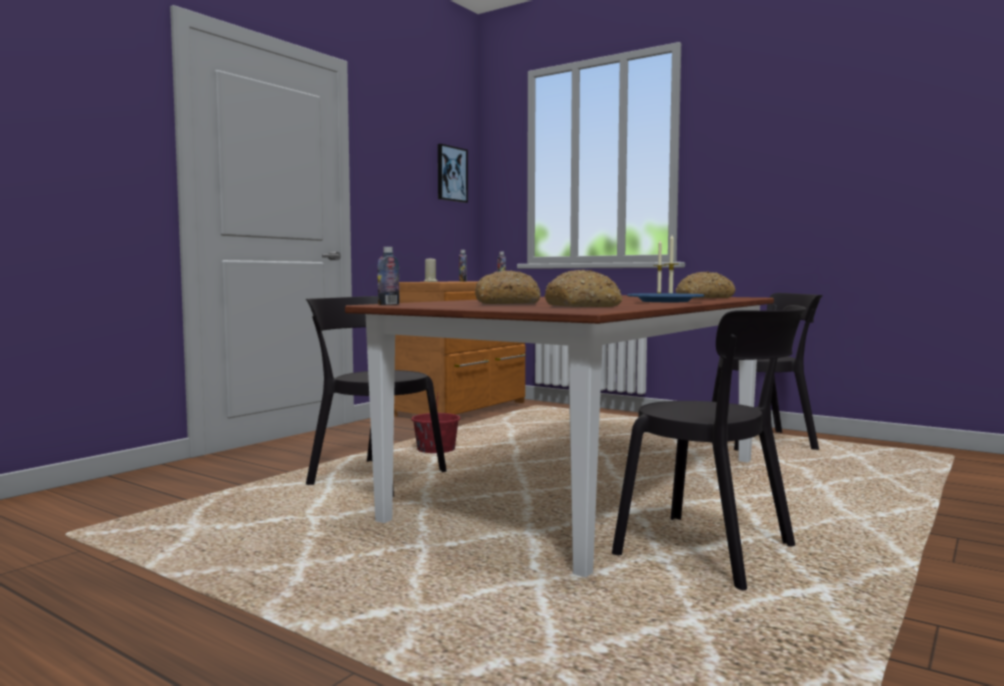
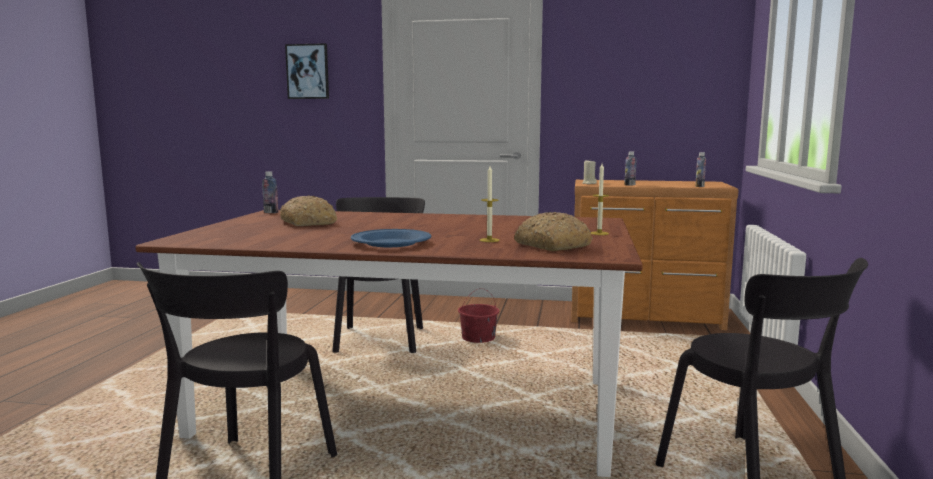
camera: 65 degrees right, 5 degrees up
picture [438,144,468,203] -> picture moved to [285,43,329,99]
bread [545,270,622,307] -> none

